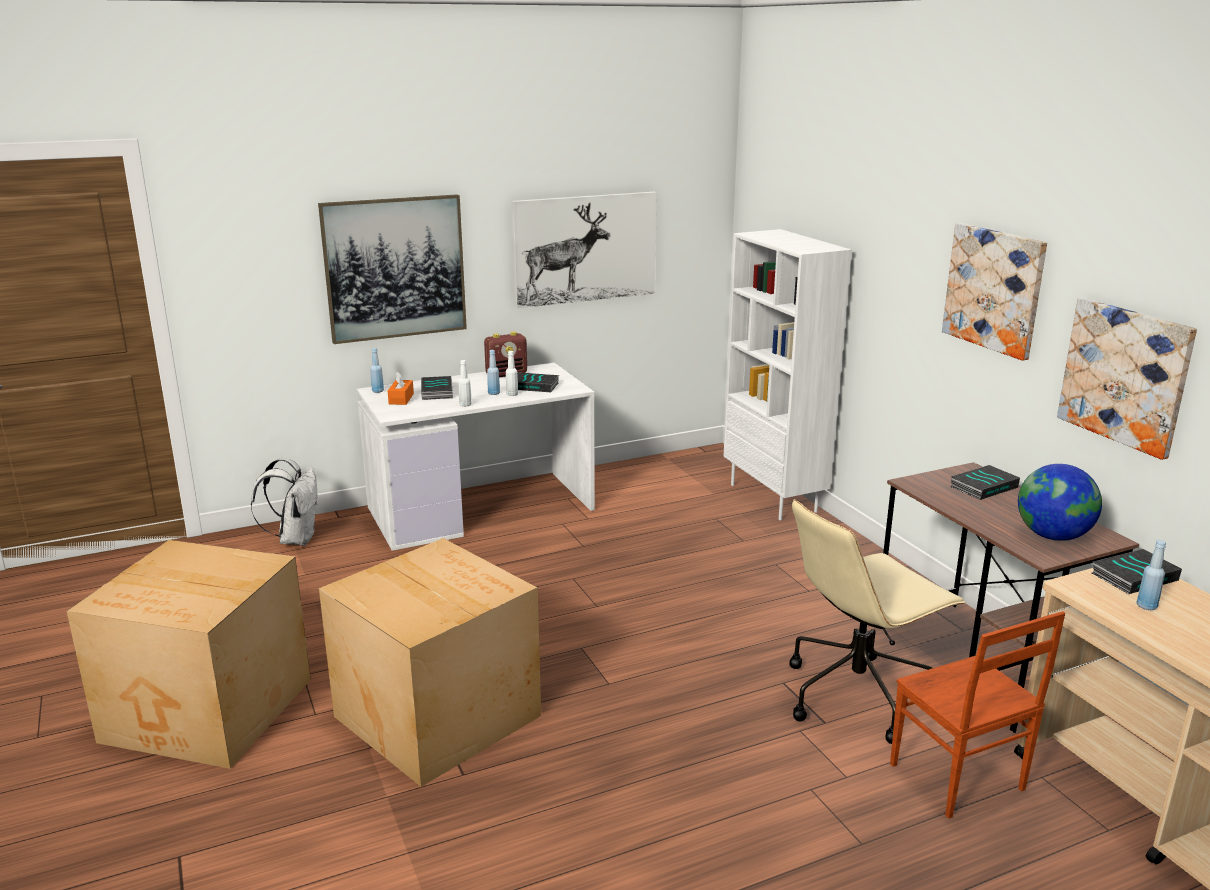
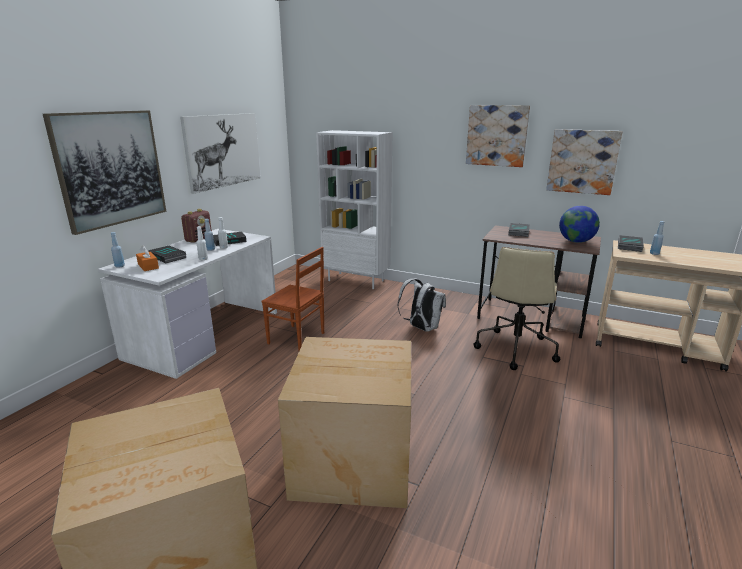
camera: 40 degrees left, 0 degrees up
white backpack [251,458,318,546] -> white backpack moved to [397,279,446,332]
brown chair [890,611,1065,819] -> brown chair moved to [261,247,324,350]

